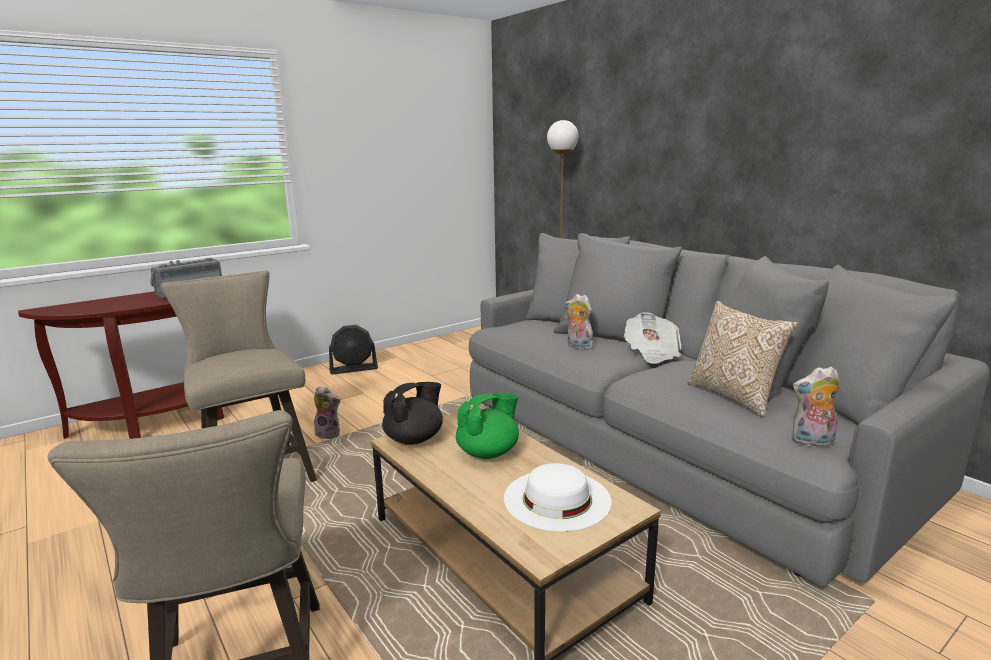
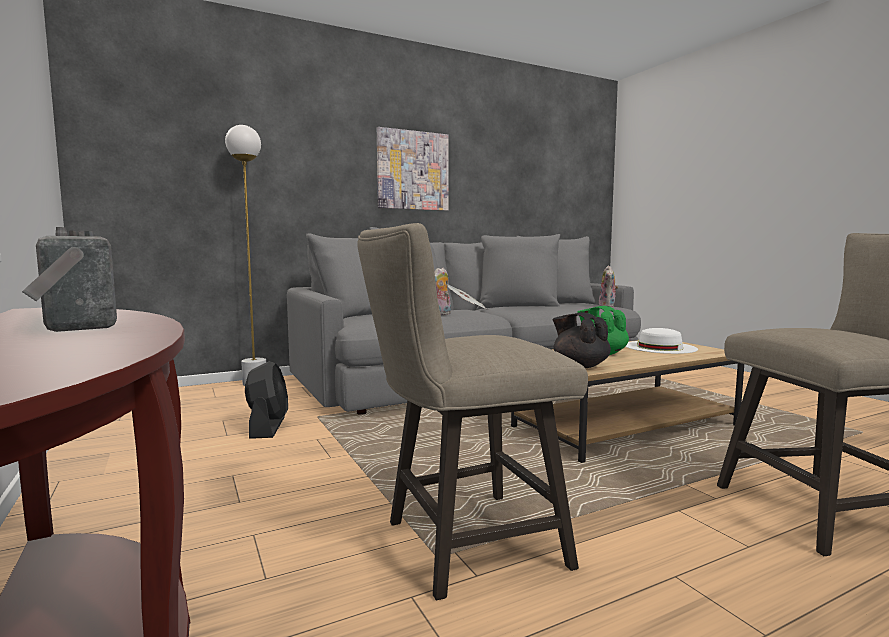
camera: 80 degrees left, 10 degrees down
plush toy [314,386,340,439] -> none
black fan [329,325,378,374] -> black fan moved to [245,361,288,439]
pillow [687,301,798,418] -> none
none -> picture [377,127,449,211]

